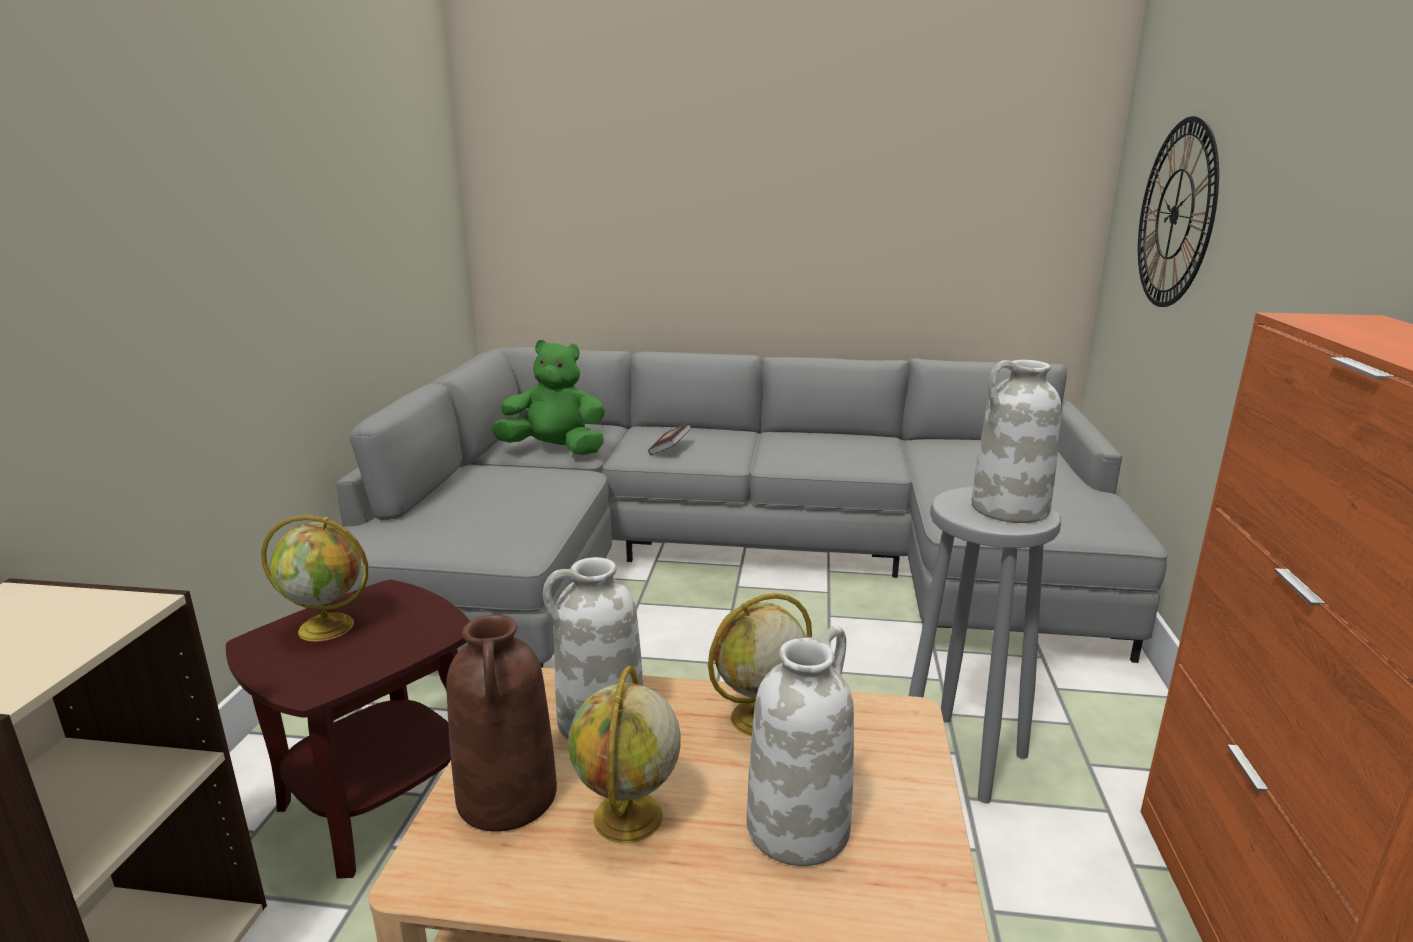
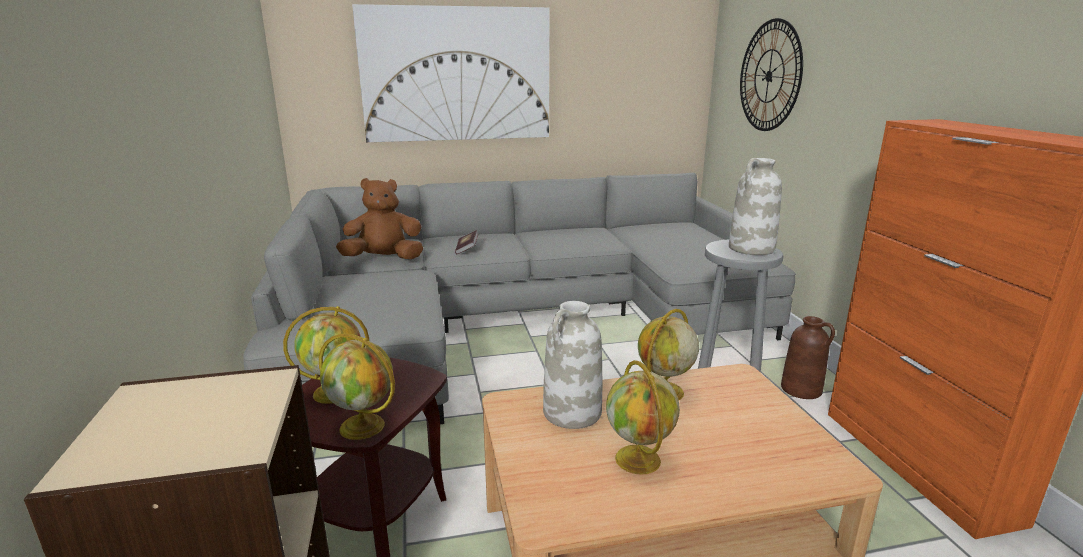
camera: 20 degrees left, 0 degrees up
brown vase [446,615,557,832] -> brown vase moved to [781,316,835,399]
green plush toy [491,339,605,455] -> brown plush toy [336,178,423,259]
white vase [747,626,854,866] -> none
none -> globe [319,334,395,440]
none -> picture [352,4,550,142]

